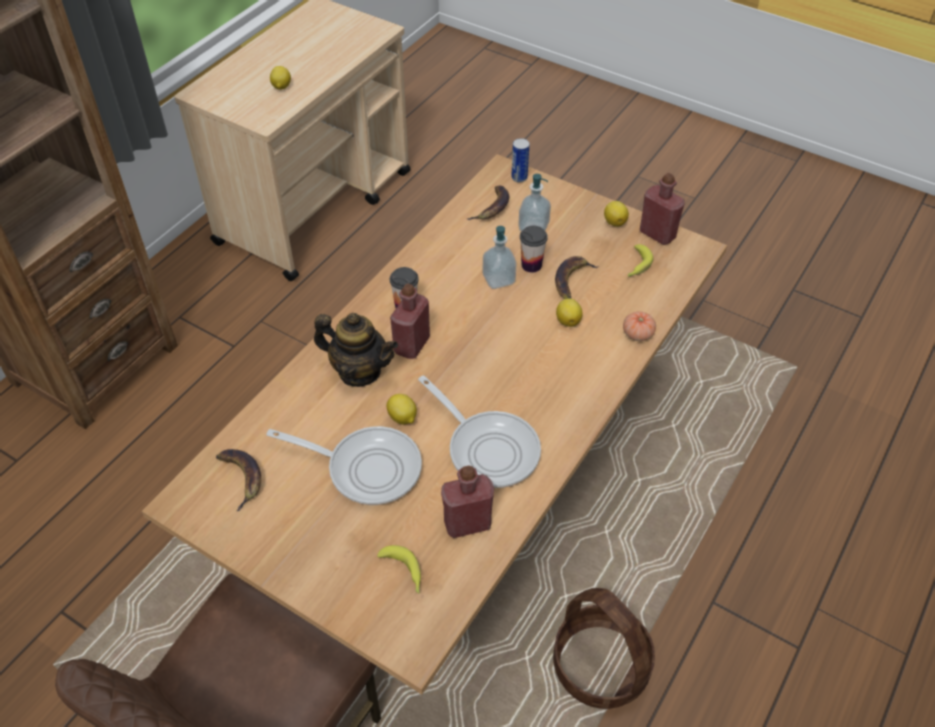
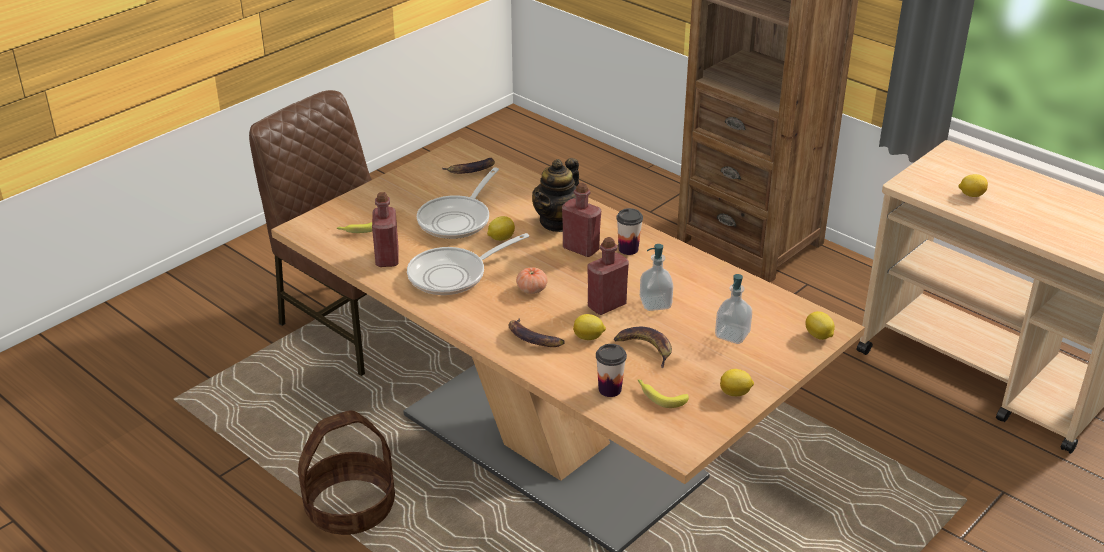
camera: 100 degrees right, 15 degrees down
banana [467,185,510,220] -> banana moved to [508,318,565,347]
can [511,138,529,183] -> lemon [805,311,835,340]
cup [520,225,548,273] -> cup moved to [596,344,627,397]
tomato [623,311,656,341] -> tomato moved to [516,267,548,294]
red bottle [640,173,685,245] -> red bottle moved to [587,237,629,315]

